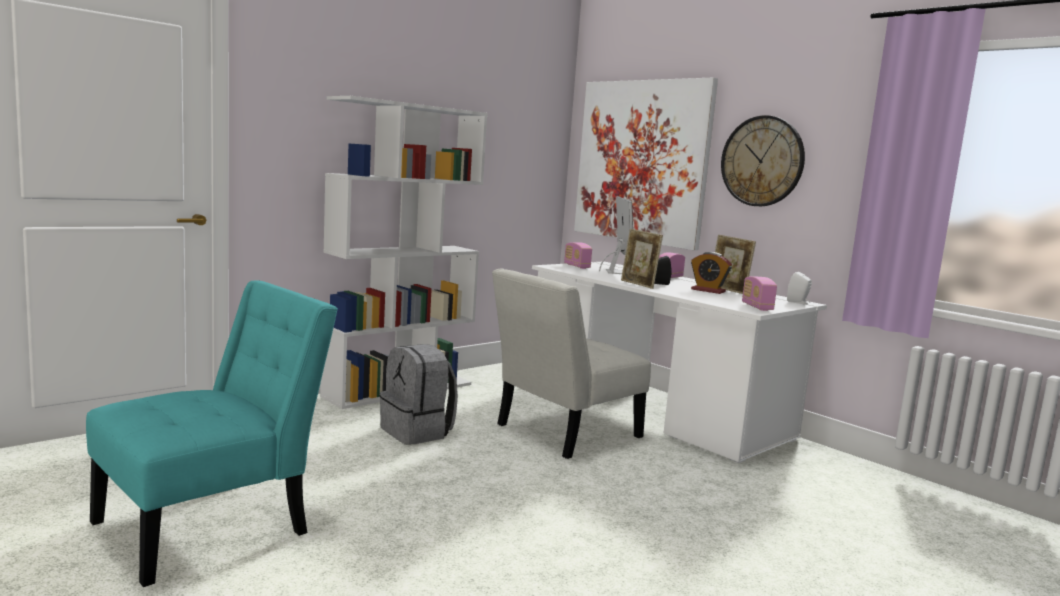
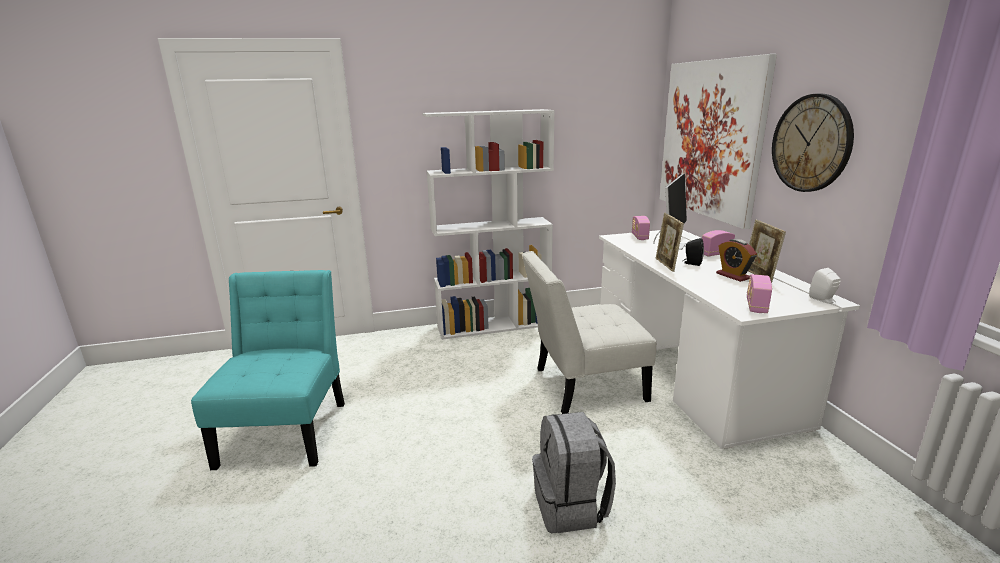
camera: 30 degrees right, 10 degrees up
turquoise chair [86,281,338,587] -> turquoise chair turned 75 degrees counterclockwise [191,270,345,470]
grey backpack [380,344,458,445] -> grey backpack moved to [532,412,616,534]

